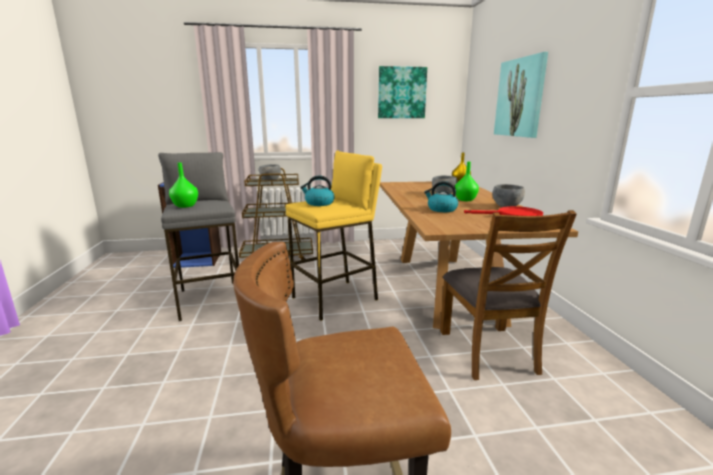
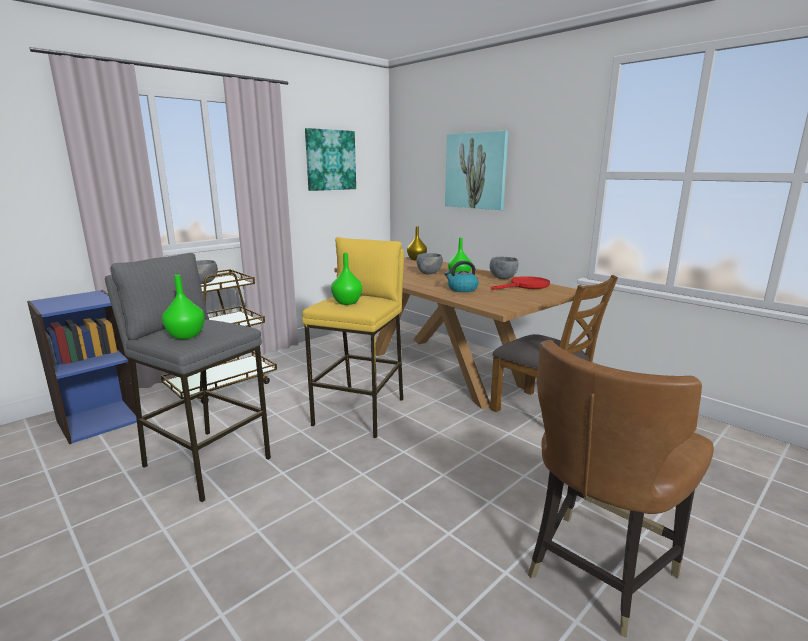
camera: 35 degrees left, 0 degrees up
kettle [300,175,335,206] -> green vase [331,253,362,305]

